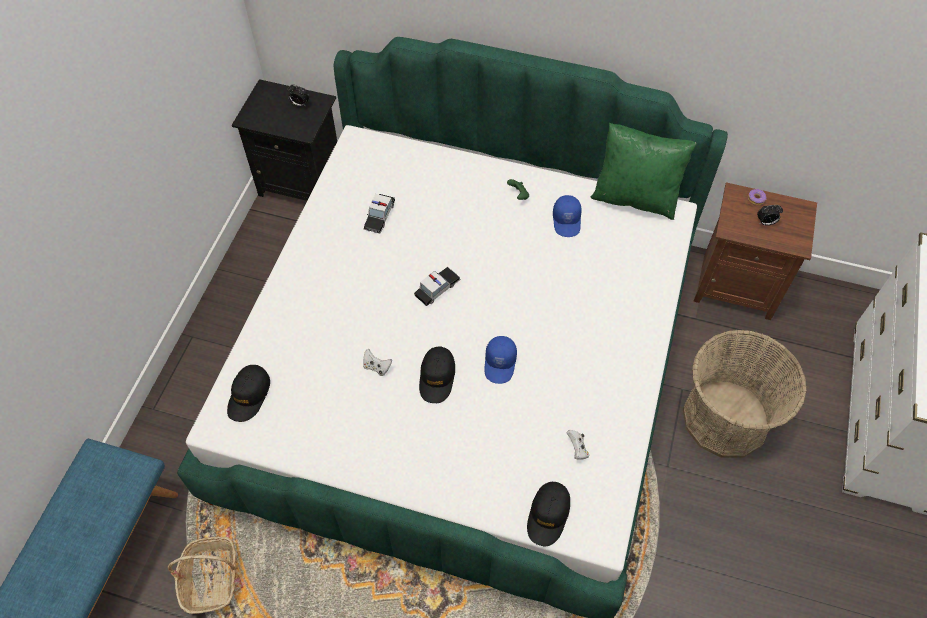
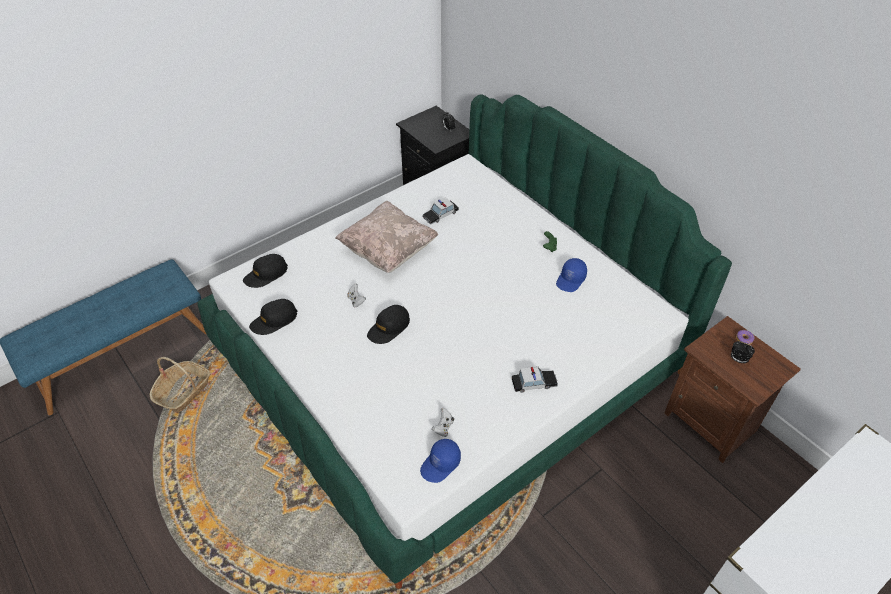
camera: 35 degrees right, 10 degrees down
toy car [414,267,460,306] -> toy car moved to [512,367,558,393]
blue cap [484,336,517,384] -> blue cap moved to [420,439,461,483]
black cap [527,482,570,546] -> black cap moved to [249,299,297,335]
green pillow [591,123,697,220] -> none
basket [683,330,807,458] -> none
none -> beige pillow [335,201,438,273]

